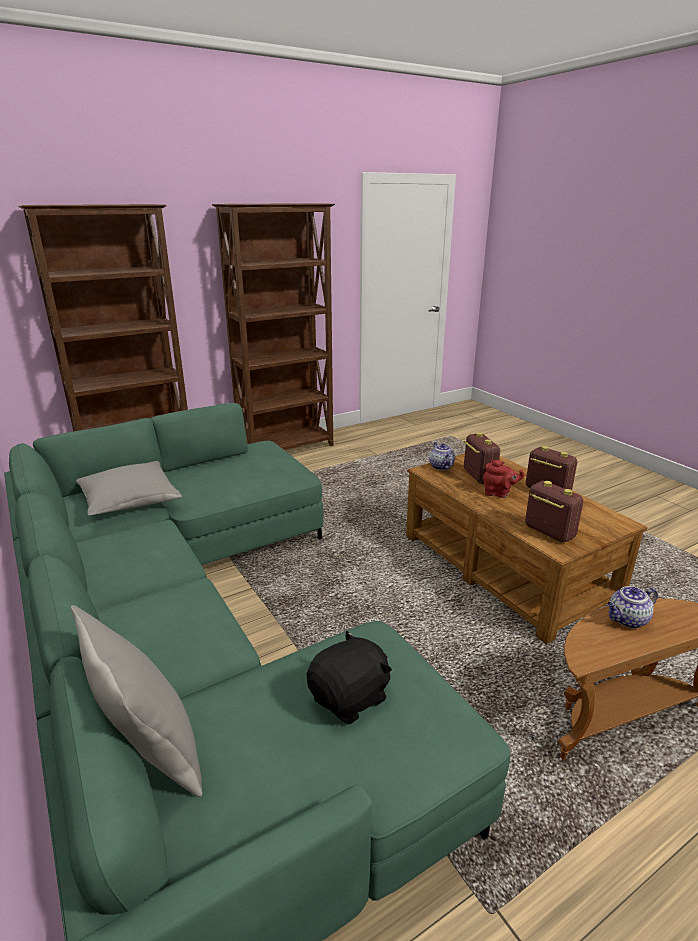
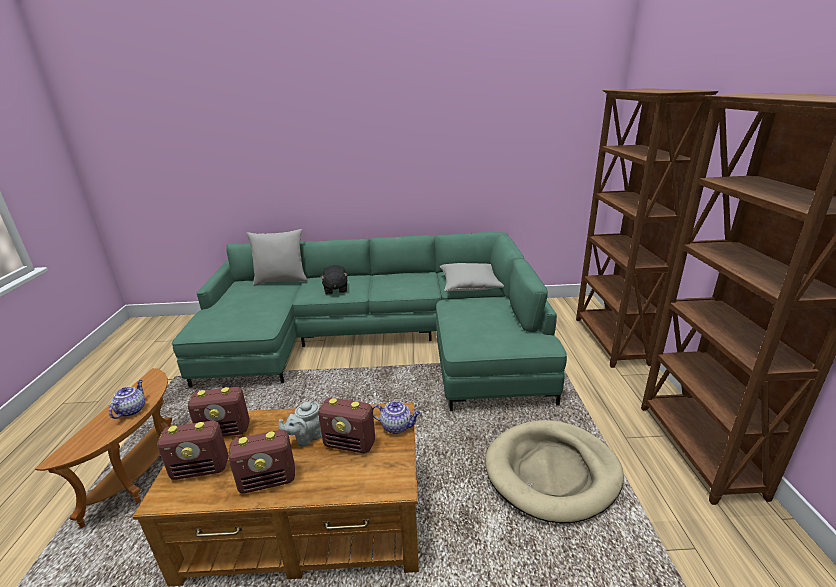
camera: 120 degrees right, 0 degrees up
black plush toy [307,631,392,724] -> black plush toy moved to [320,265,348,294]
red teapot [483,459,525,498] -> grey teapot [279,400,321,447]
none -> radio [157,421,228,480]
none -> beige dog bed [485,420,624,523]

